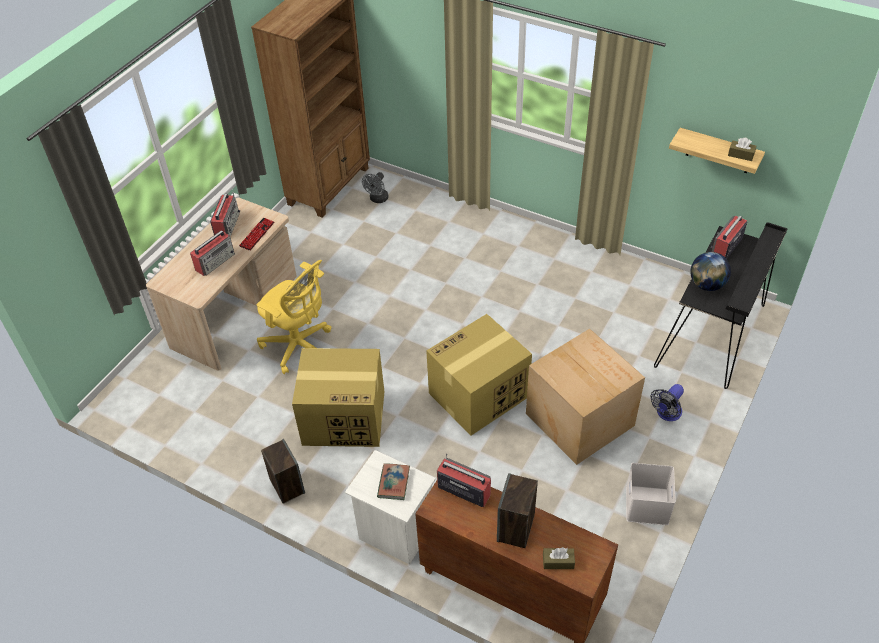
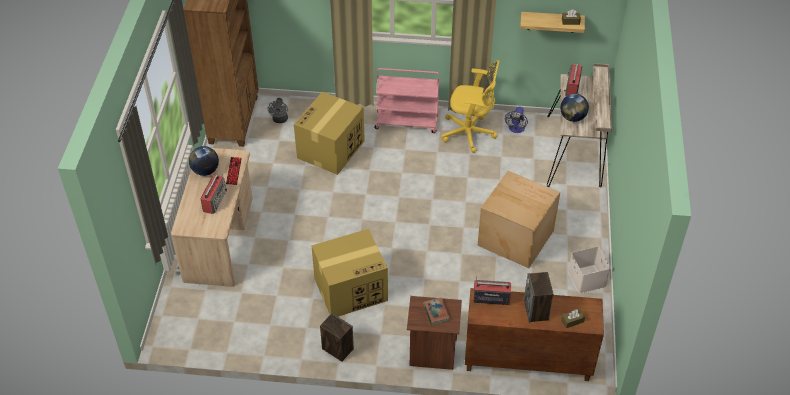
camera: 25 degrees left, 0 degrees up
radio [210,192,240,237] -> globe [189,146,219,176]
yellow office chair [256,260,331,374] -> yellow office chair moved to [442,60,499,153]
white nightstand [345,450,436,564] -> brown nightstand [407,296,462,370]
cardboard box [426,314,532,436] -> cardboard box moved to [294,92,365,175]
fan [650,384,684,421] -> fan moved to [505,106,528,133]
black desk [654,222,788,389] -> beige desk [547,63,612,187]
none -> pink cart [374,68,439,133]

